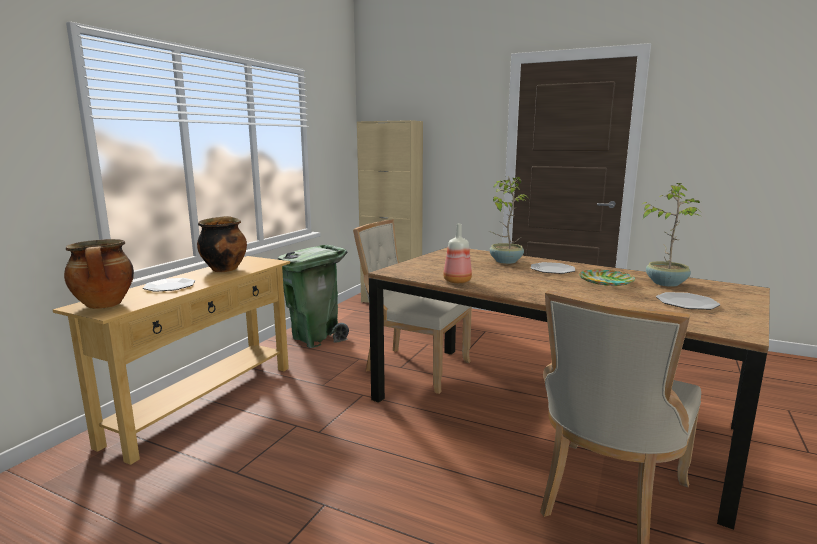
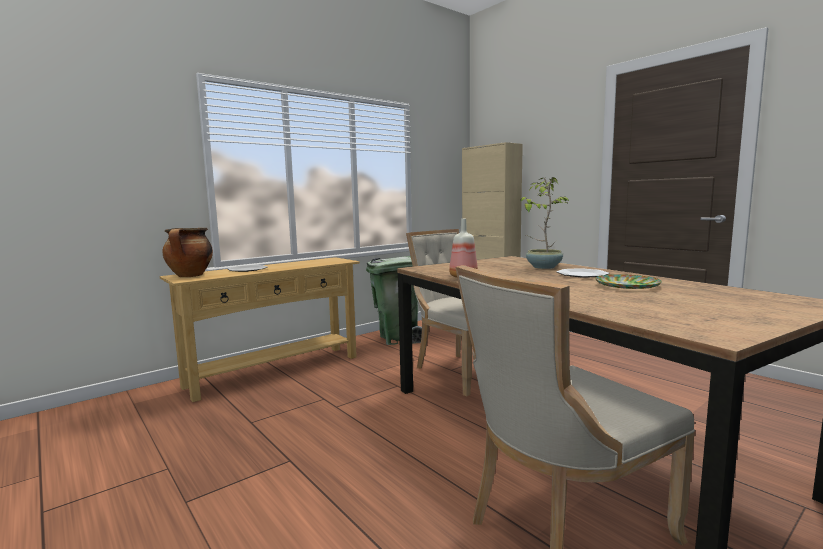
camera: 25 degrees right, 5 degrees down
cooking pot [197,216,247,272] -> none
potted plant [640,183,701,287] -> none
plate [656,292,720,310] -> none

